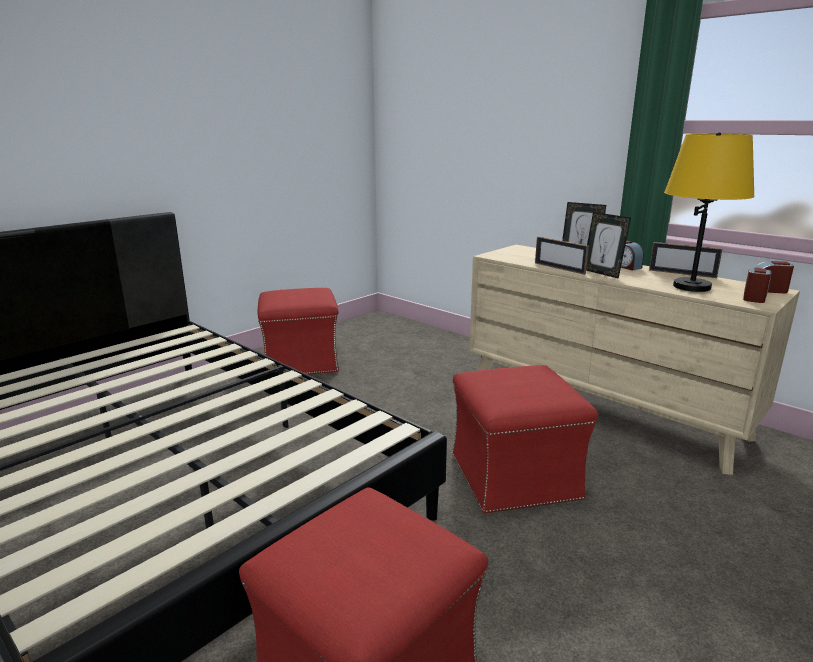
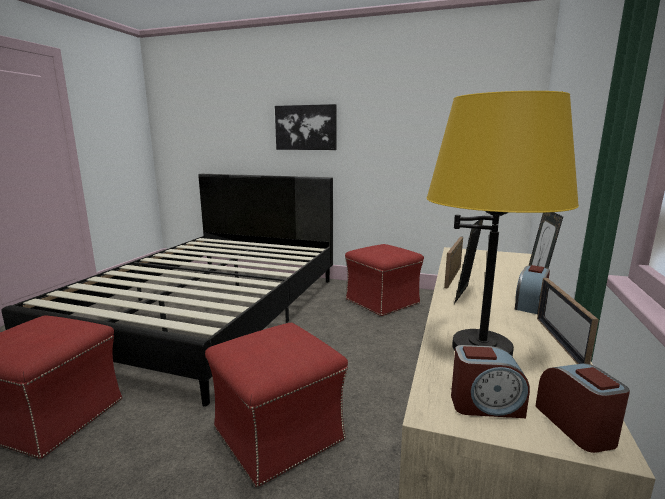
camera: 65 degrees right, 5 degrees down
none -> picture [275,104,337,150]

